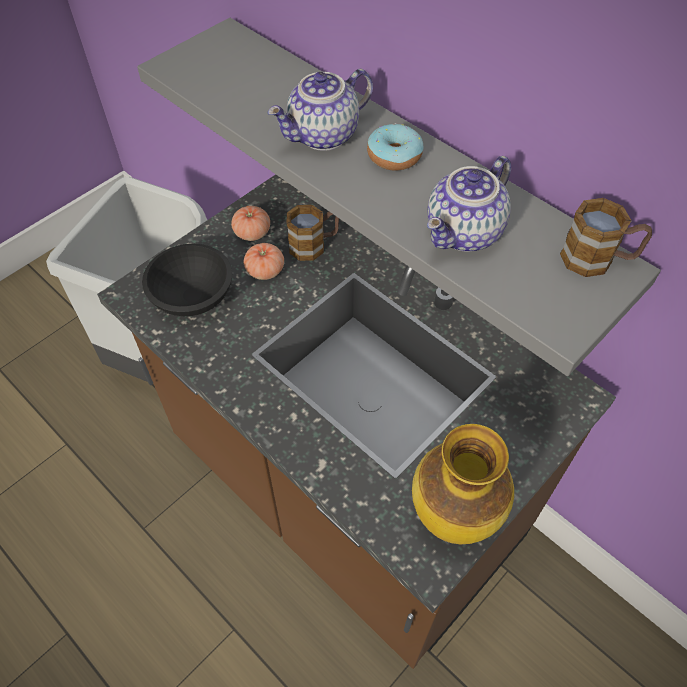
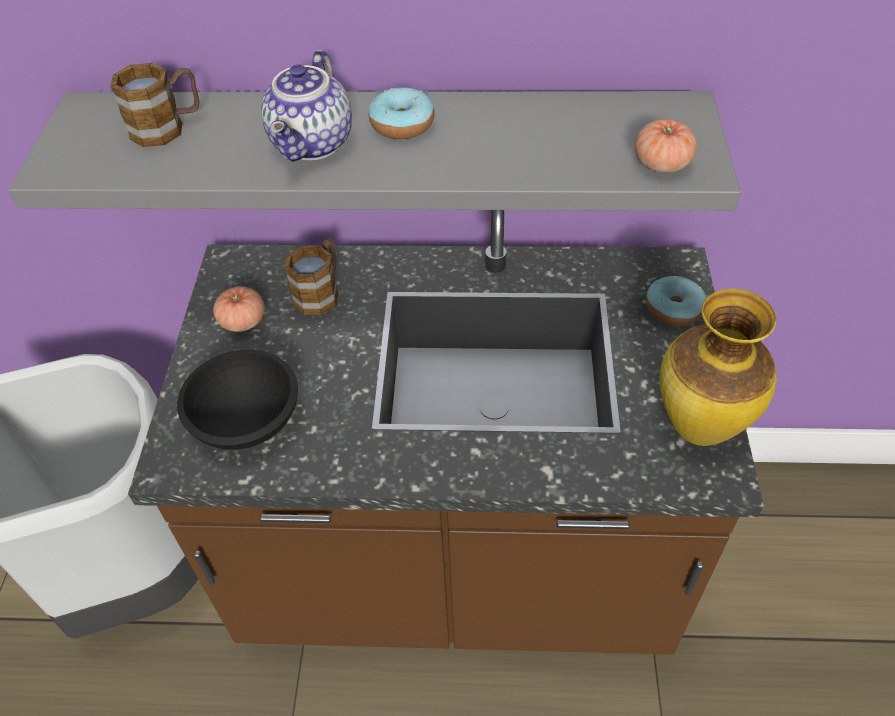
camera: 40 degrees left, 5 degrees down
tomato [244,243,284,280] -> tomato moved to [635,119,697,173]
teapot [427,156,511,252] -> none
mug [560,198,652,277] -> mug moved to [110,63,199,147]
none -> donut [646,276,706,326]

